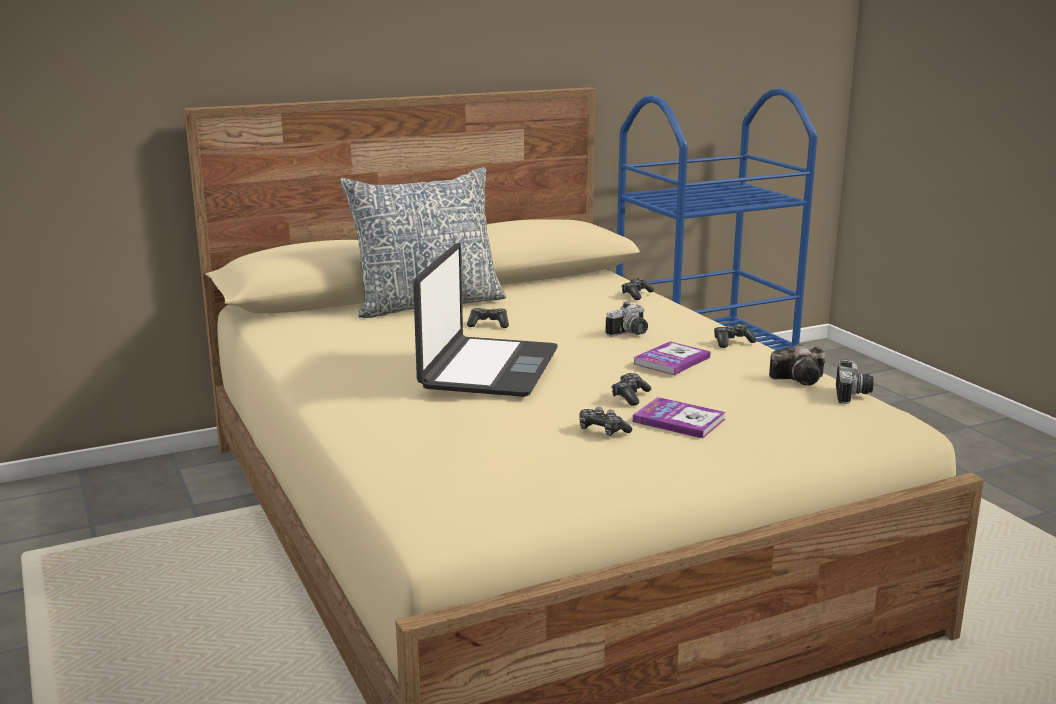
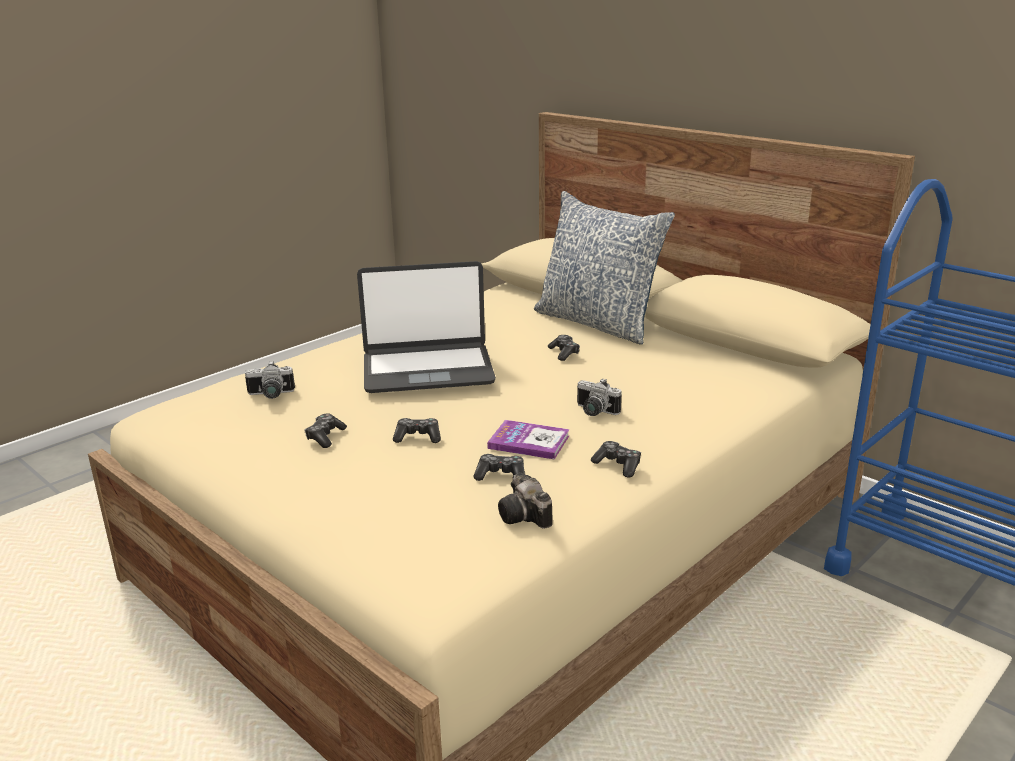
camera: 70 degrees right, 5 degrees up
game controller [622,278,654,300] -> game controller moved to [474,454,525,481]
book [633,397,726,439] -> none
camera [836,359,874,404] -> camera moved to [245,361,295,399]

